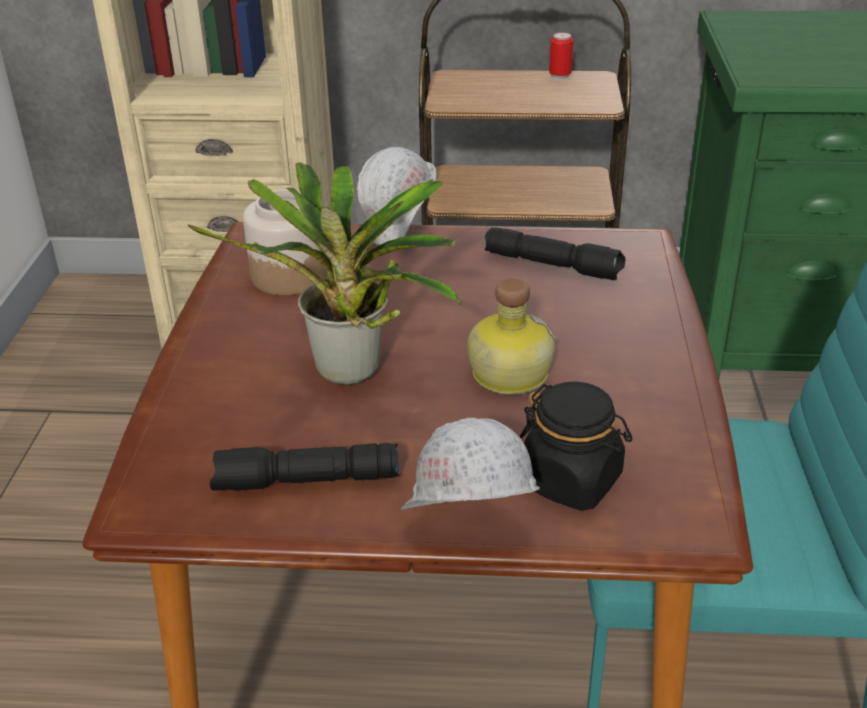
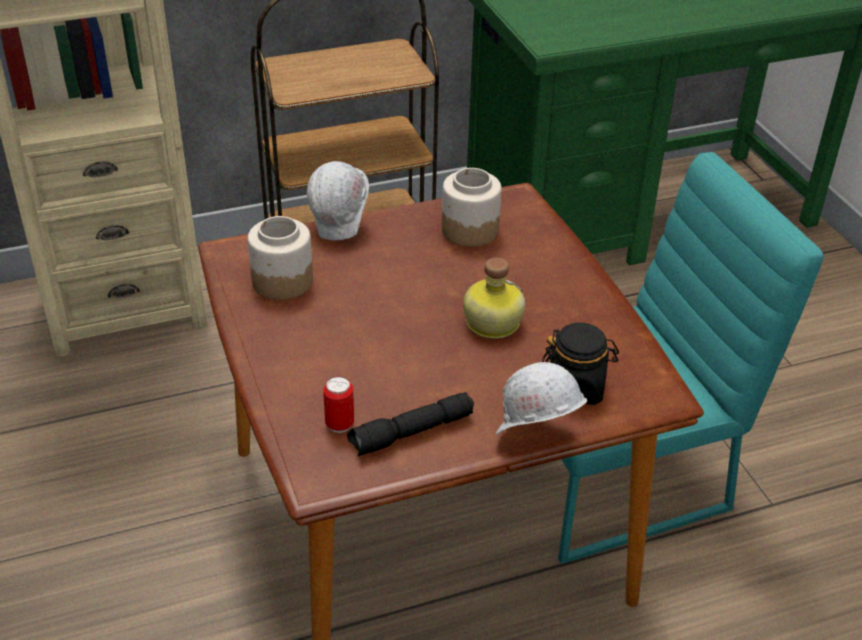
camera: 25 degrees left, 5 degrees up
potted plant [188,162,462,385] -> none
black flashlight [485,227,625,280] -> jar [442,168,501,247]
can [549,32,573,80] -> can moved to [323,376,354,433]

